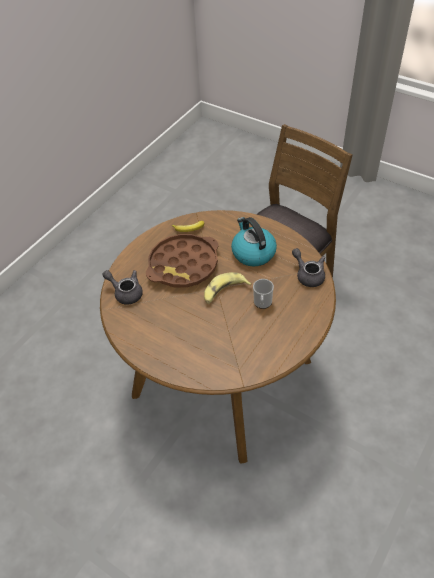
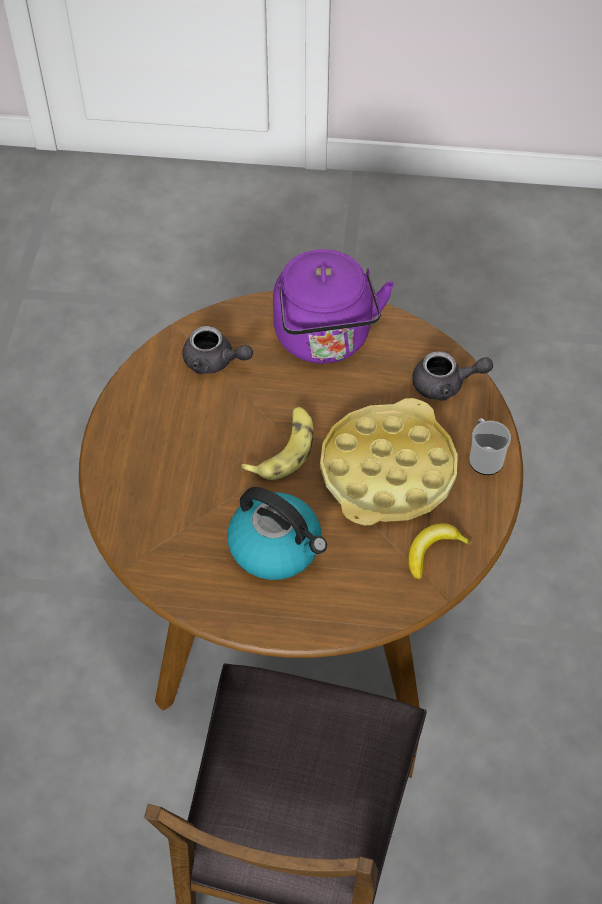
camera: 150 degrees right, 5 degrees up
brown tray [146,234,219,288] -> yellow tray [320,398,458,525]
mug [253,279,274,309] -> mug moved to [469,418,511,475]
grey teapot [292,248,325,287] -> grey teapot moved to [183,326,253,374]
none -> purple kettle [273,249,394,364]

